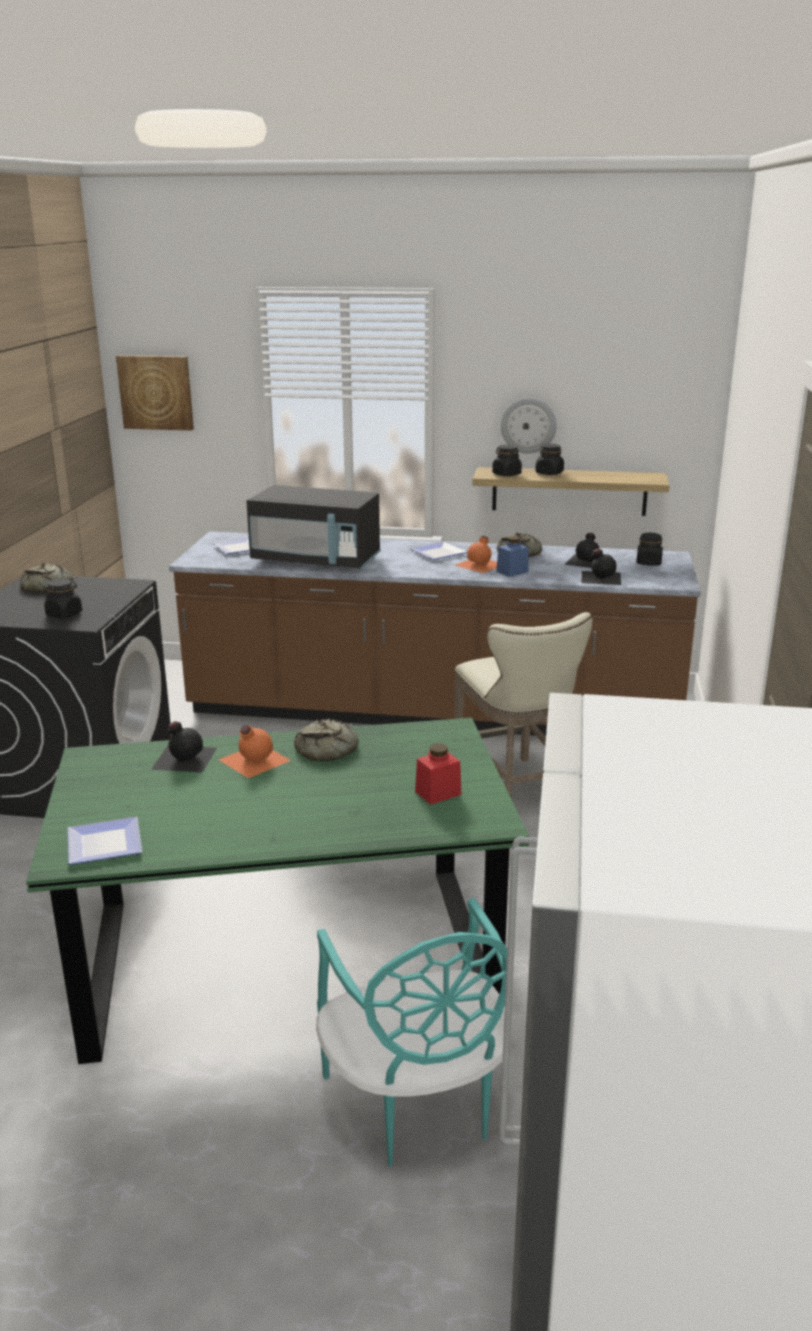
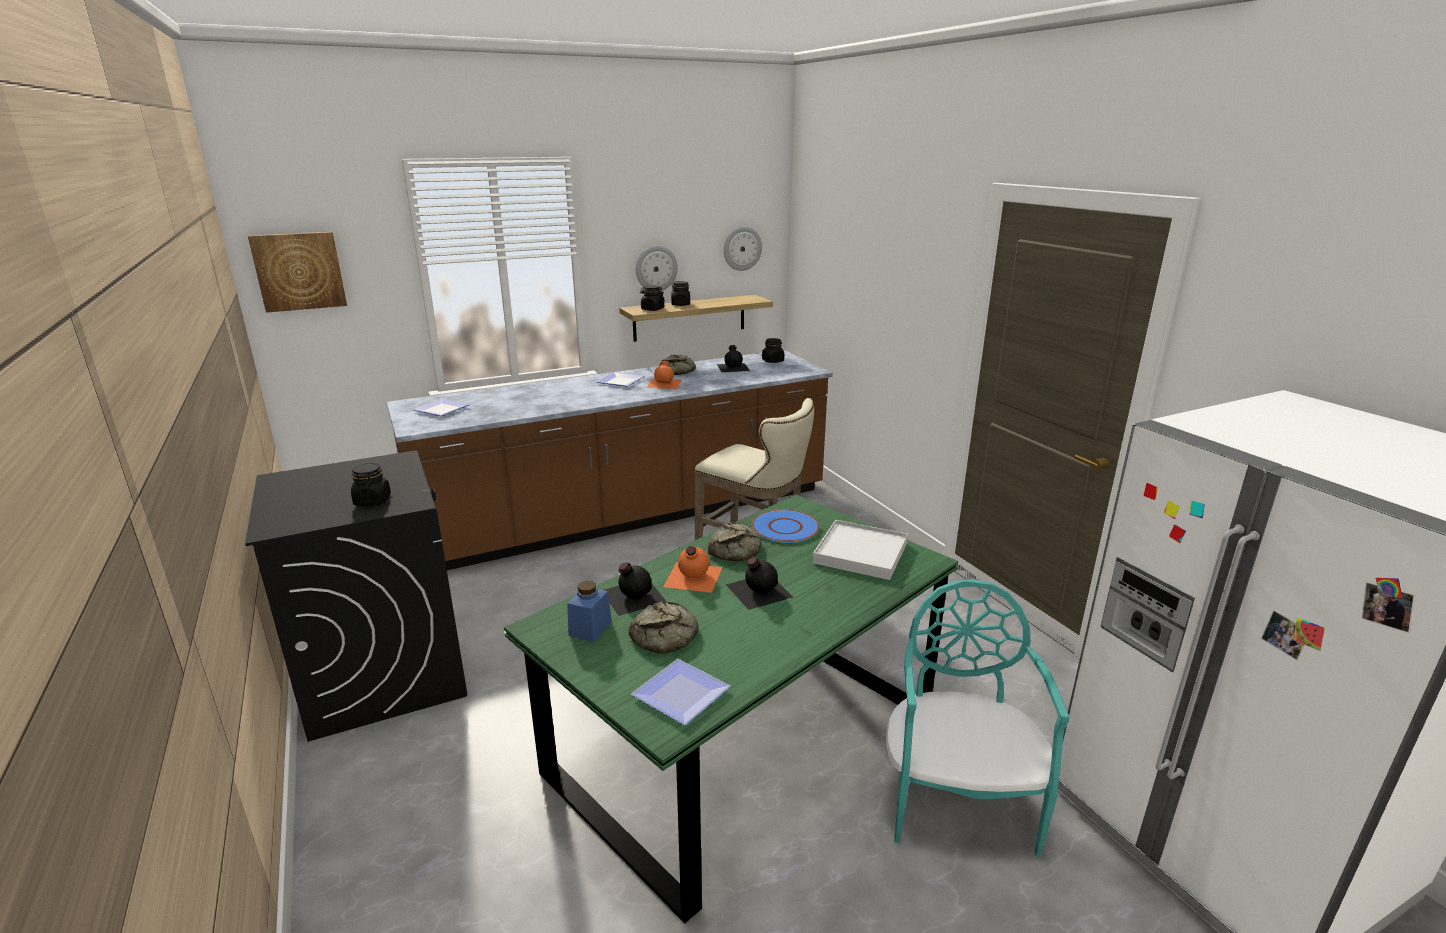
camera: 35 degrees left, 0 degrees up
bread [20,563,73,593] -> bread moved to [629,602,699,654]
black microwave [246,485,381,570] -> none
turquoise chair [316,898,511,1167] -> turquoise chair turned 120 degrees counterclockwise [886,579,1070,857]
red jar [415,743,461,805] -> white tray [813,520,908,580]
blue jar [496,536,529,577] -> blue jar moved to [567,581,612,642]
black bottle [582,548,621,585] -> black bottle moved to [726,557,793,610]
none -> wall clock [724,226,762,271]
none -> blue plate [752,510,820,543]

